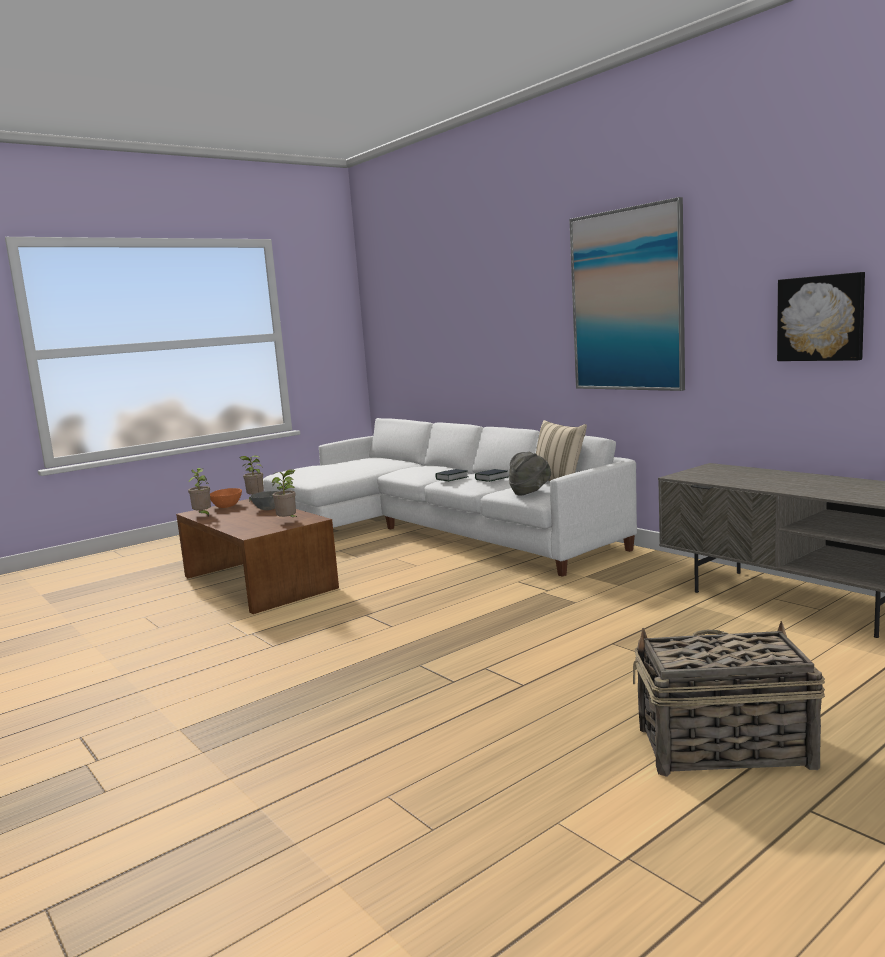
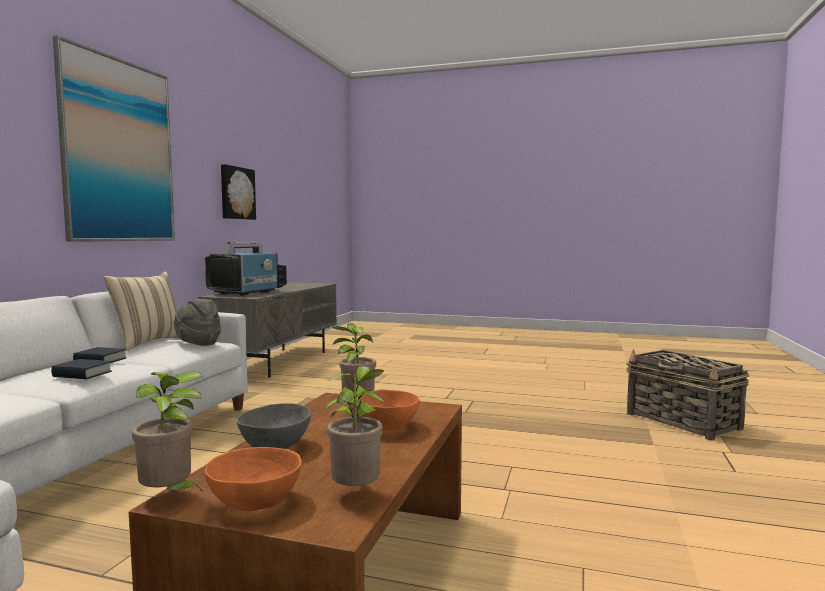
camera: 125 degrees left, 5 degrees down
basket [633,621,825,777] -> basket moved to [626,349,749,440]
none -> television [205,242,287,295]
none -> orange bowl [358,389,420,431]

